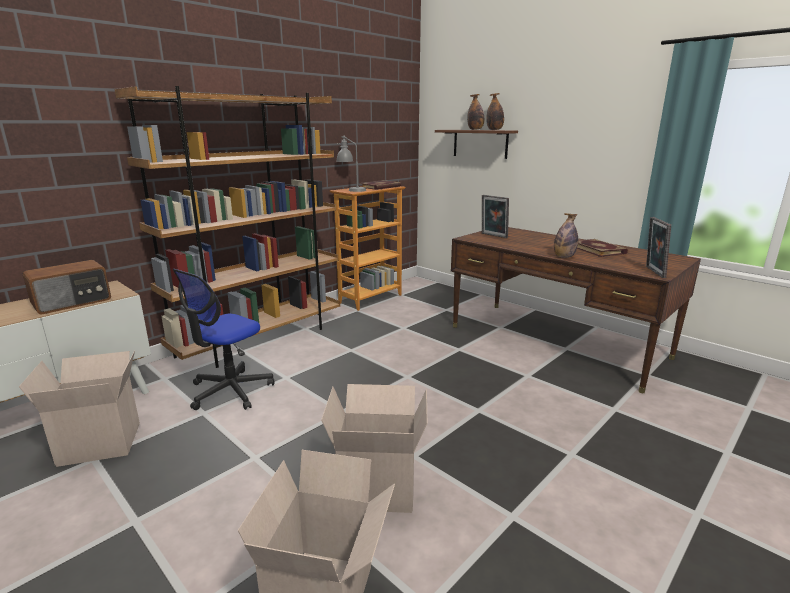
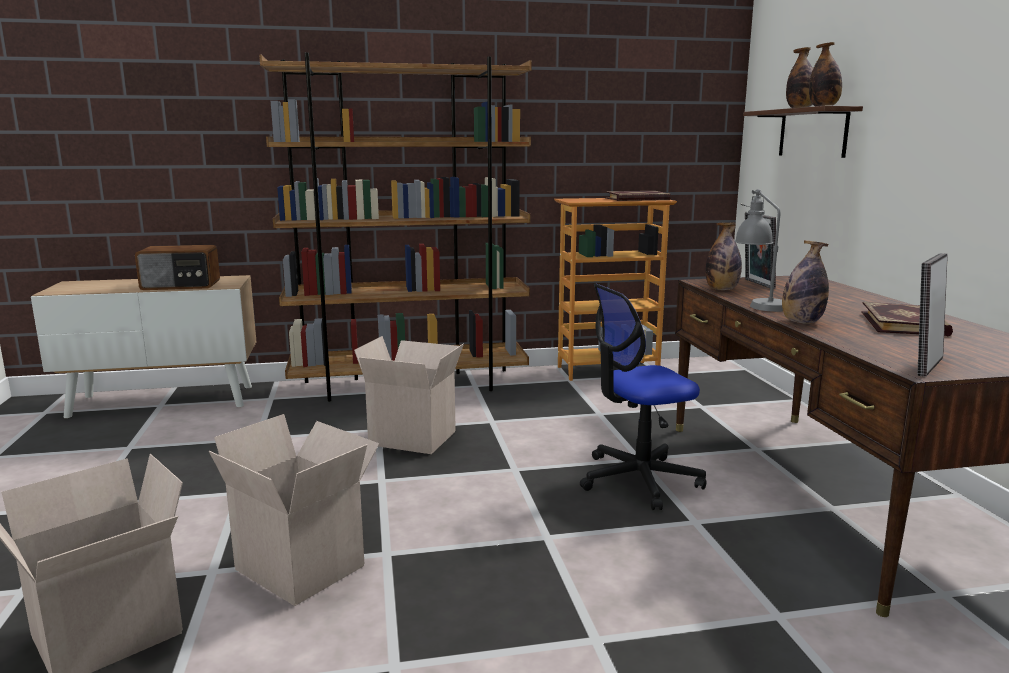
camera: 35 degrees right, 5 degrees down
cardboard box [19,350,140,467] -> cardboard box moved to [354,336,464,454]
office chair [172,269,274,410] -> office chair moved to [580,283,706,510]
grey table lamp [337,136,366,192] -> grey table lamp moved to [735,189,783,312]
none -> bottle [705,222,742,290]

